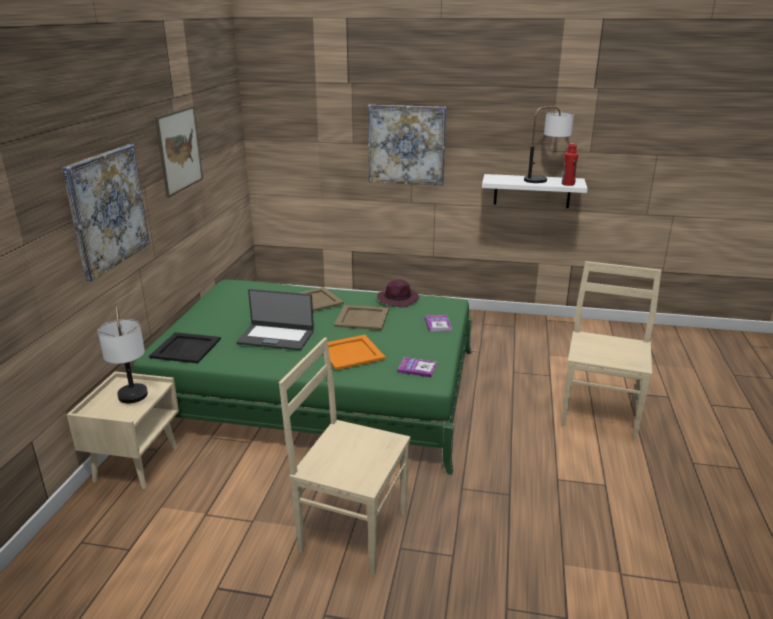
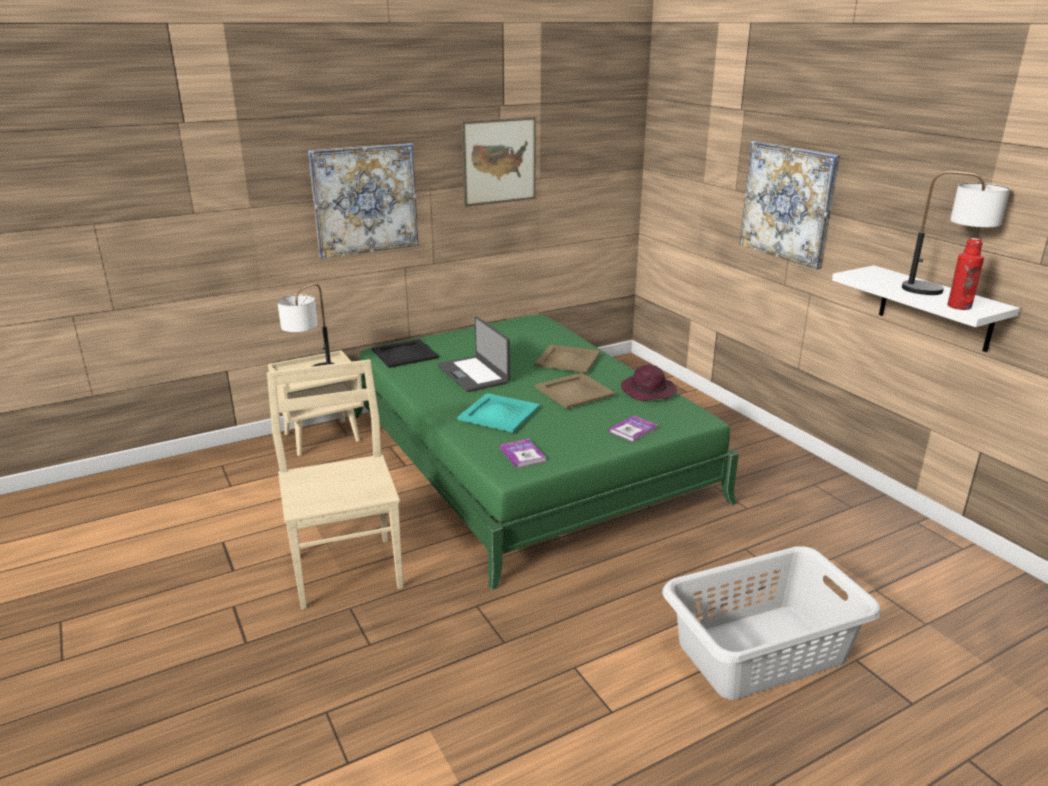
camera: 50 degrees right, 0 degrees up
orange tray [328,335,385,370] -> turquoise tray [457,393,540,432]
beige chair [561,261,662,439] -> grey laundry basket [662,546,881,700]

